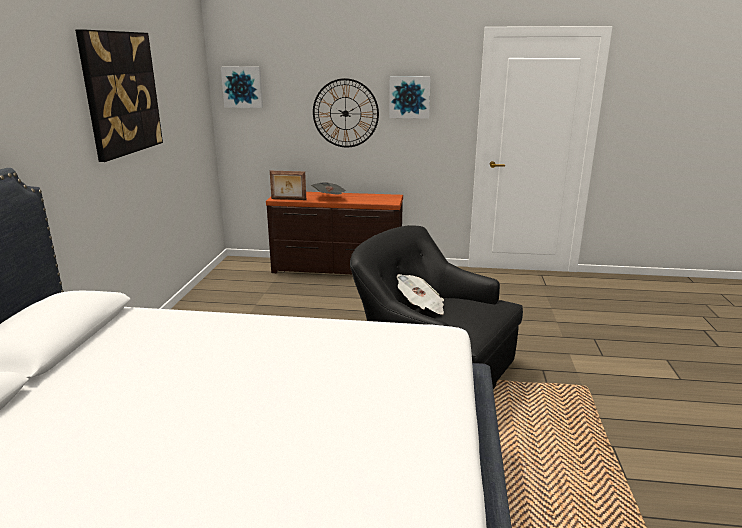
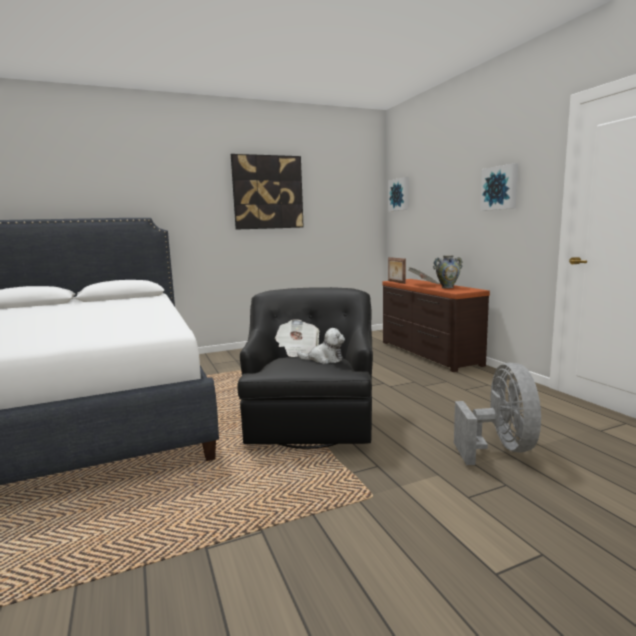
camera: 60 degrees right, 10 degrees down
wall clock [313,78,379,148] -> none
none -> plush toy [297,328,345,364]
none -> vase [433,255,463,288]
none -> grey fan [454,363,541,465]

